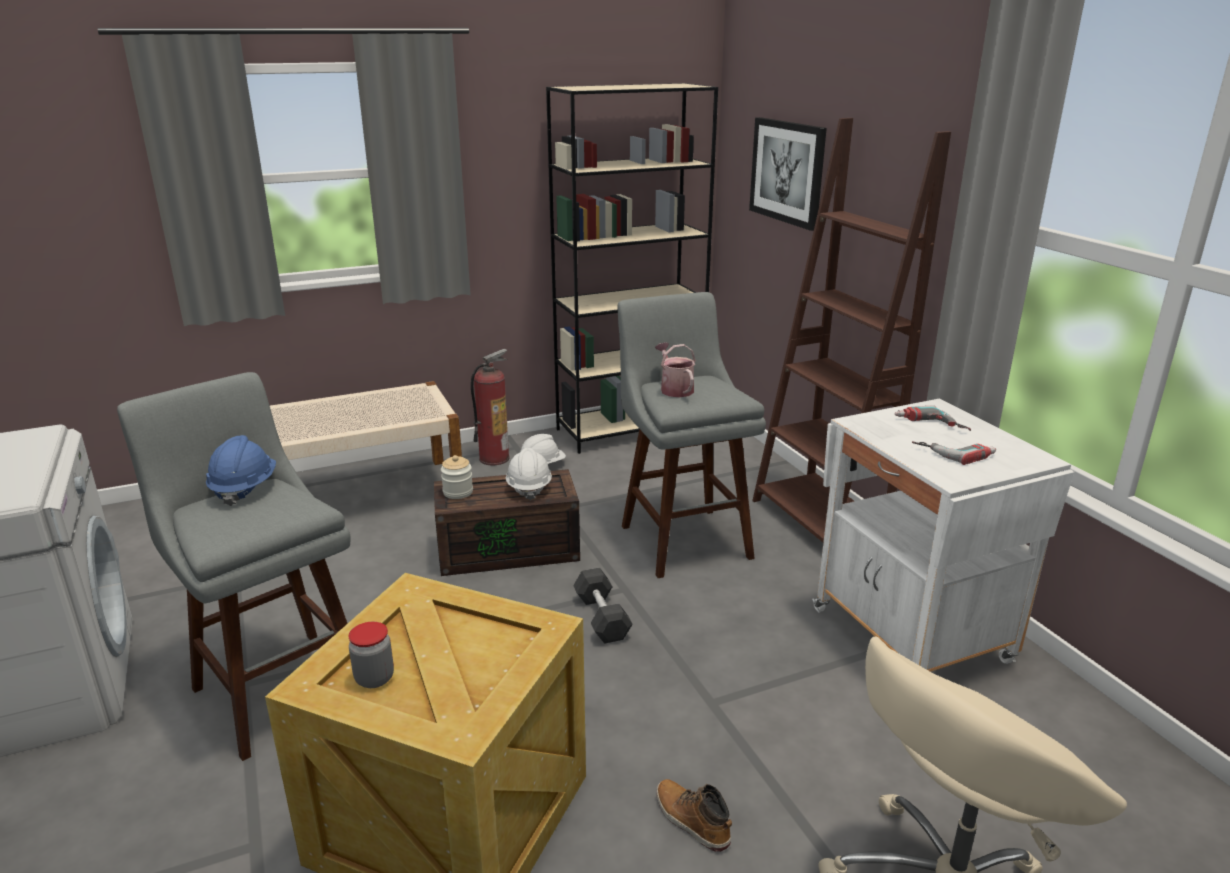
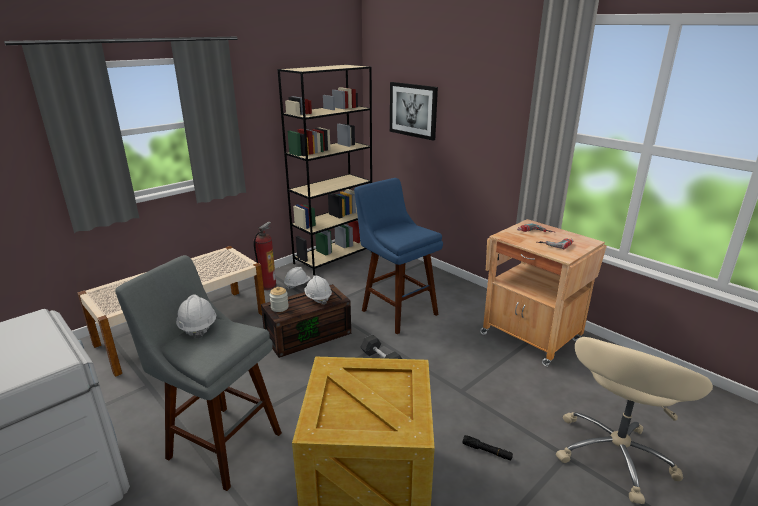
camera: 20 degrees left, 0 degrees up
blue hard hat [206,435,276,506] -> white hard hat [176,295,216,339]
jar [349,622,394,688] -> none
grey stool [618,292,766,578] -> blue stool [354,178,443,334]
watering can [655,343,696,398] -> none
boot [657,779,732,852] -> black flashlight [463,435,513,460]
brown bookcase [752,118,951,542] -> none
white cart [812,398,1074,672] -> brown cart [480,219,607,367]

